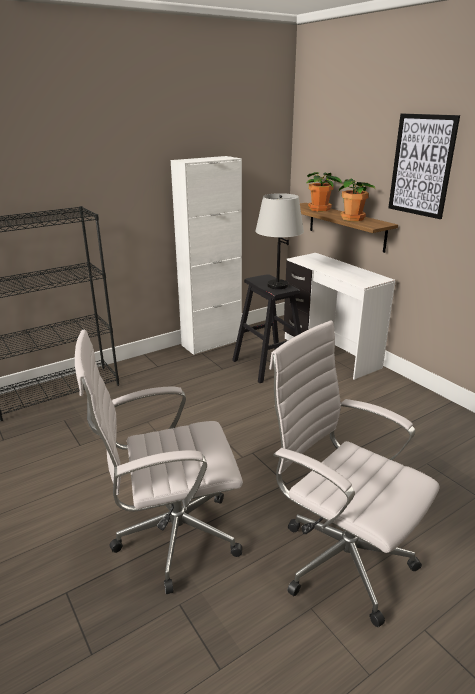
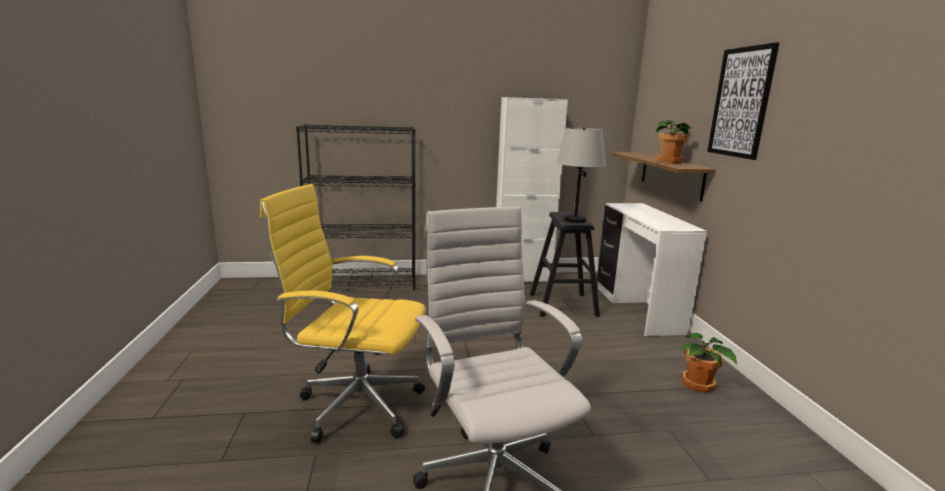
camera: 25 degrees right, 10 degrees down
white office chair [75,330,243,594] -> yellow office chair [260,184,426,443]
potted plant [306,172,343,212] -> potted plant moved to [680,333,737,393]

